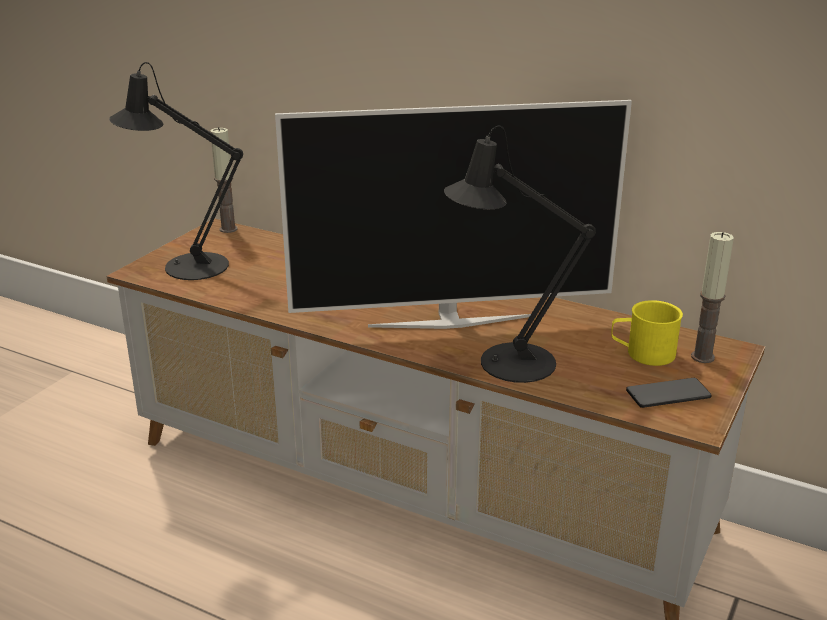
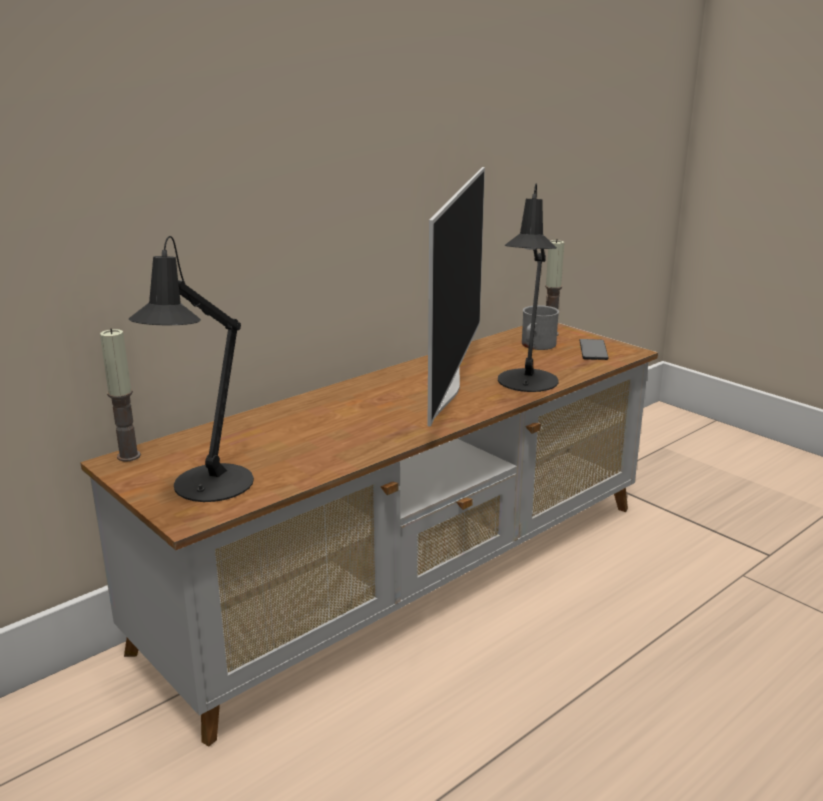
camera: 70 degrees left, 5 degrees down
yellow mug [611,300,683,366] -> grey mug [522,305,559,350]

